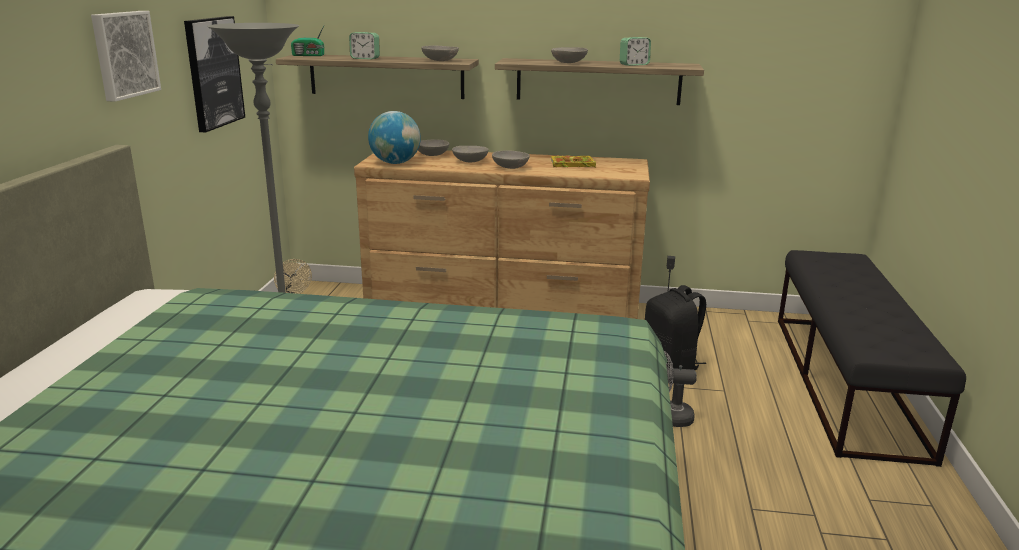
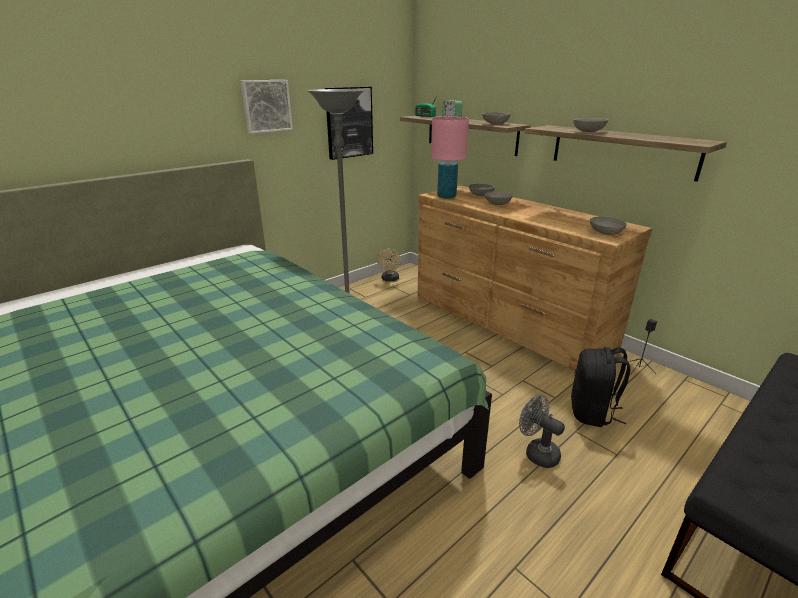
camera: 40 degrees right, 5 degrees up
globe [368,111,421,164] -> pink table lamp [431,117,469,199]
grey bowl [492,150,530,169] -> grey bowl moved to [590,217,627,235]
book [551,155,596,167] -> none
alarm clock [620,37,651,66] -> none

